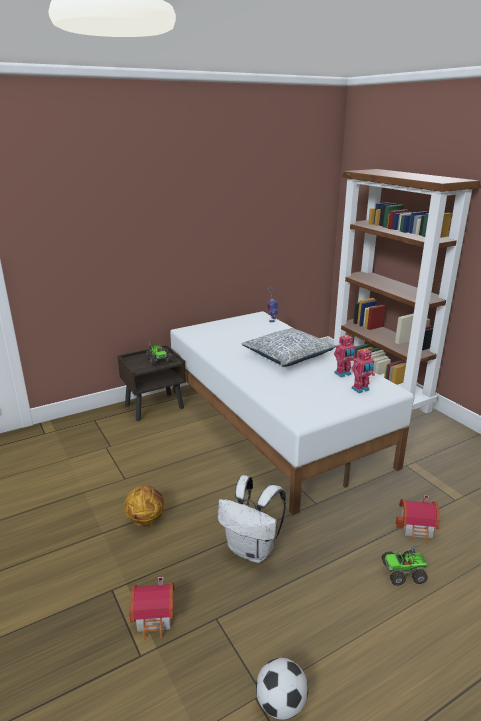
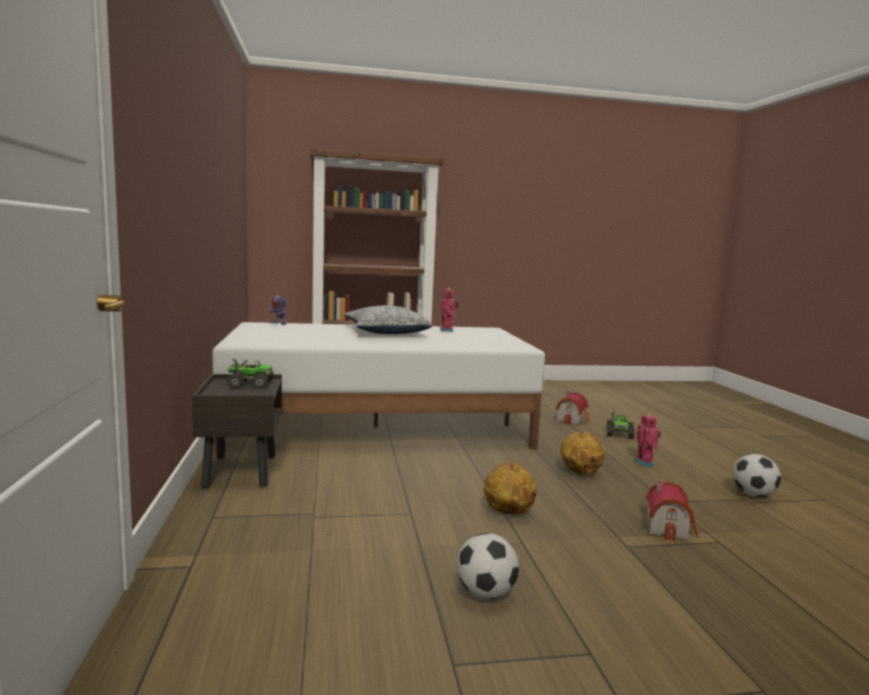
camera: 70 degrees left, 15 degrees down
white backpack [218,475,286,563] -> basketball [560,431,605,475]
toy robot [352,348,375,393] -> toy robot moved to [634,413,661,466]
none -> football [457,533,519,599]

